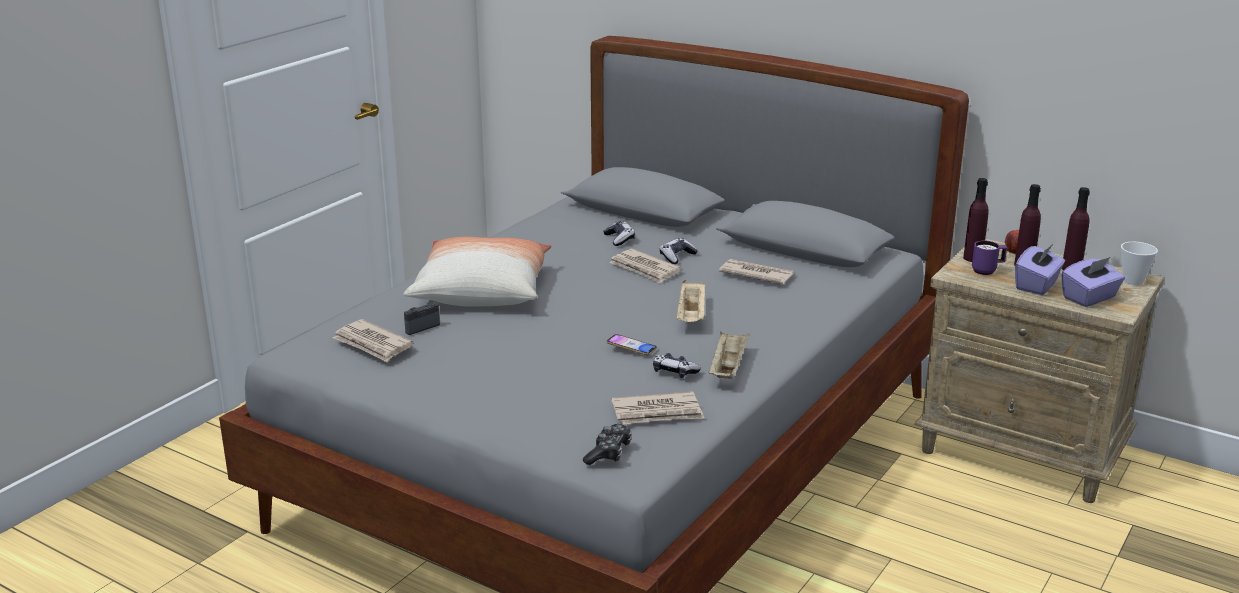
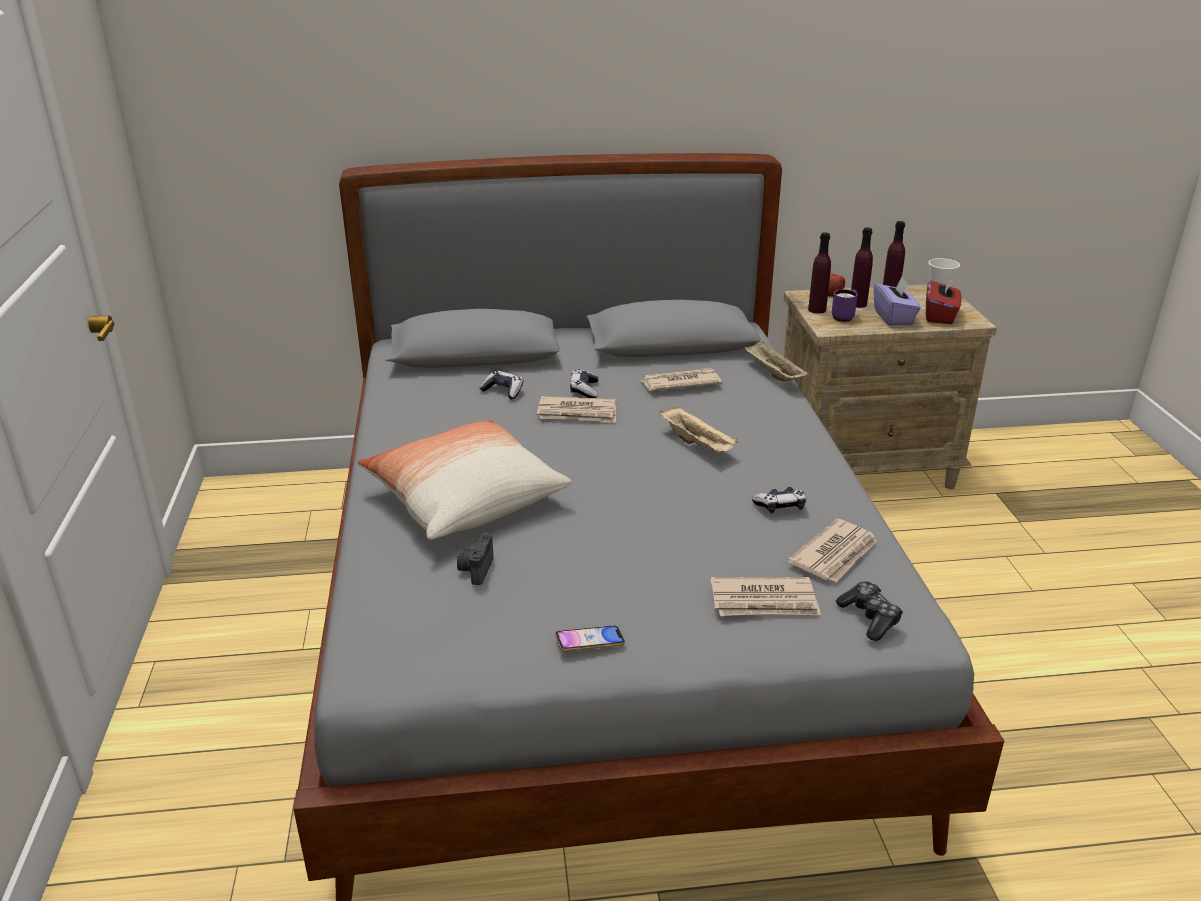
camera: 40 degrees left, 5 degrees up
newspaper [333,319,413,362] -> newspaper moved to [710,577,821,616]
phone [606,334,657,355] -> phone moved to [555,626,625,651]
beige tray [708,331,750,379] -> beige tray moved to [743,341,809,382]
purple tissue box [1061,257,1125,307] -> red tissue box [926,278,962,324]

